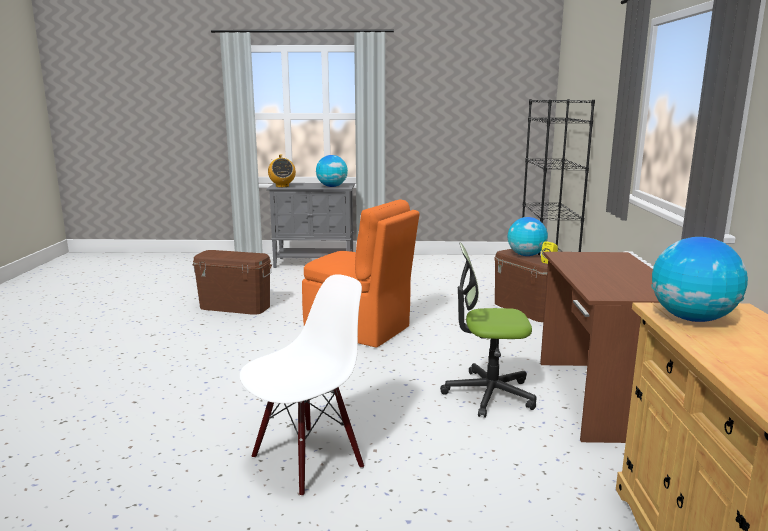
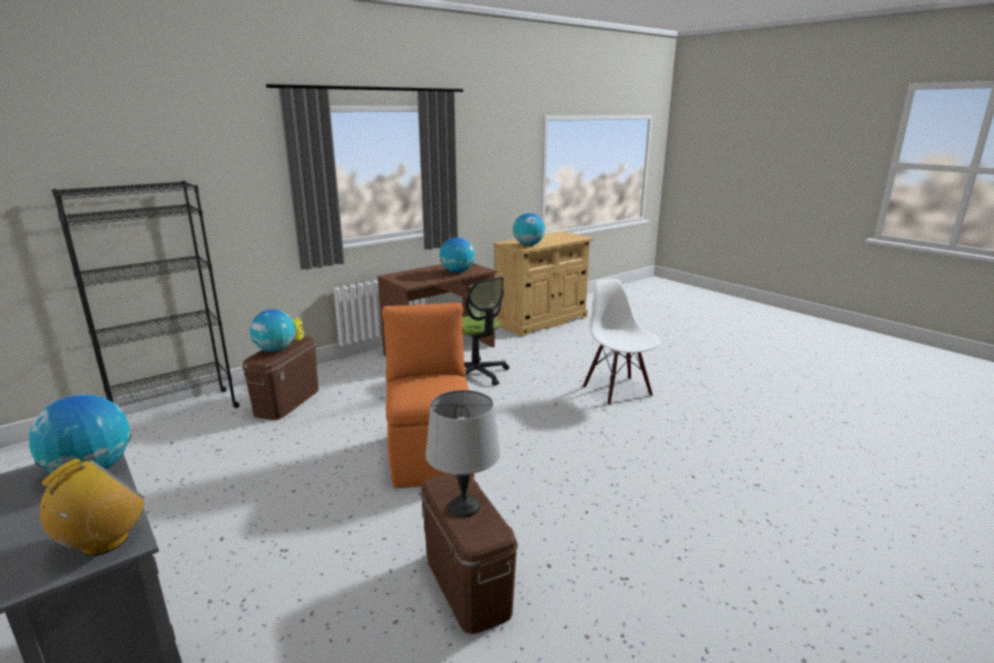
camera: 130 degrees left, 5 degrees up
white chair [240,274,364,497] -> white chair turned 60 degrees clockwise [583,279,661,405]
none -> grey table lamp [425,390,500,518]
none -> globe [440,237,475,273]

